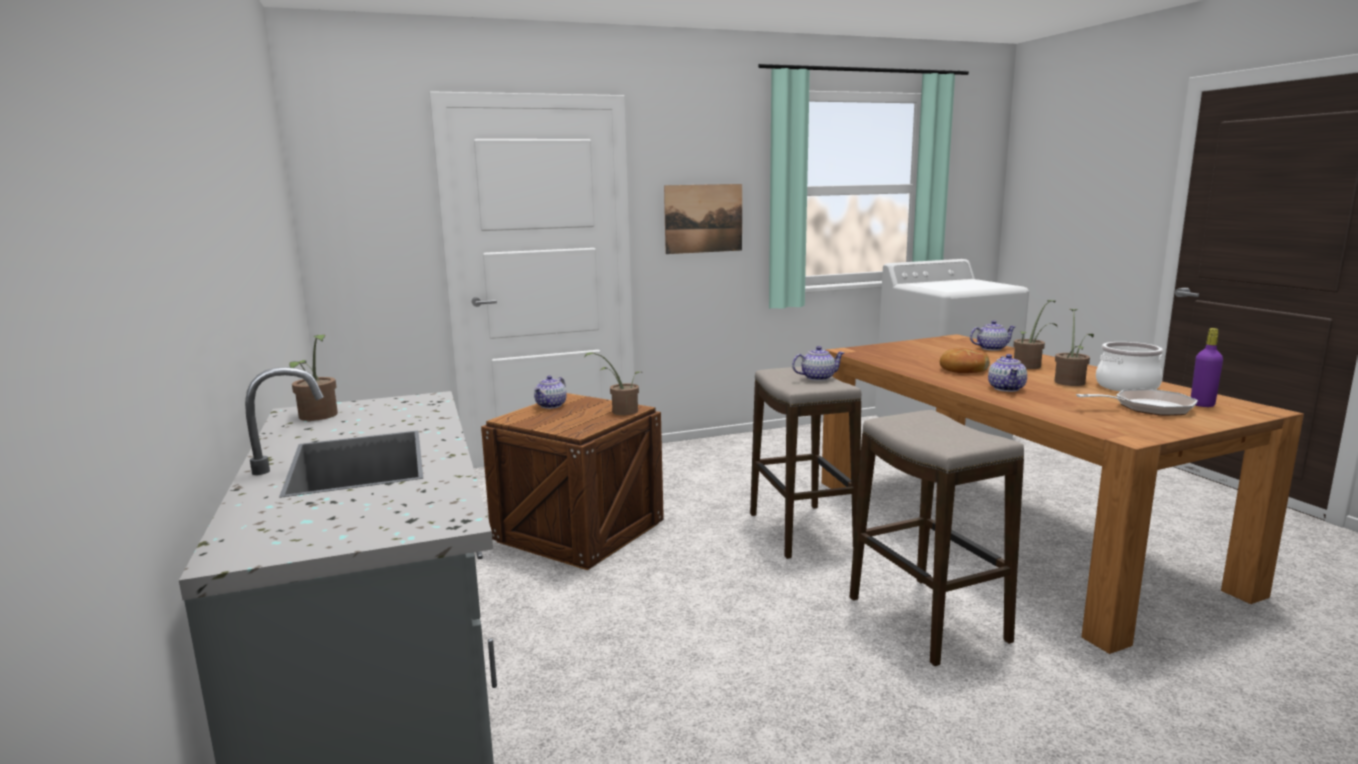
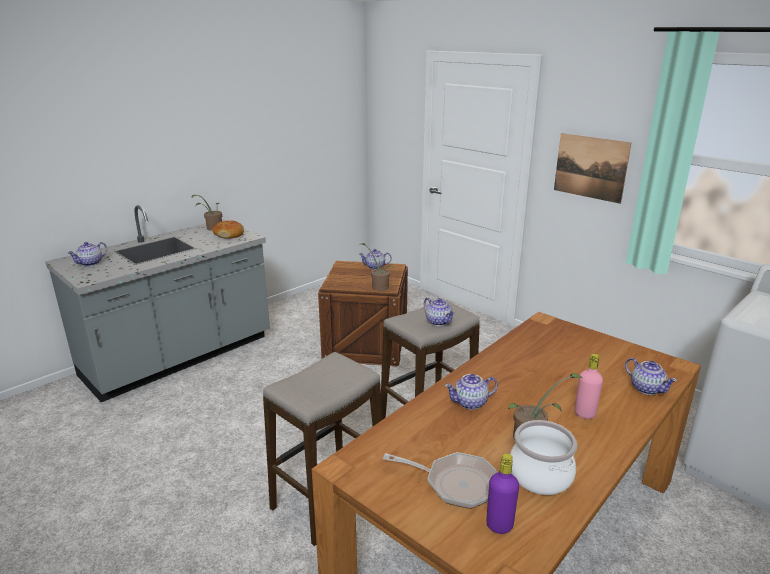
camera: 65 degrees right, 10 degrees up
bread [940,348,990,373] -> bread moved to [212,221,244,239]
potted plant [1013,300,1057,369] -> pink bottle [575,354,603,419]
frying pan [1076,389,1198,416] -> frying pan turned 45 degrees counterclockwise [383,452,498,509]
none -> teapot [68,242,107,266]

